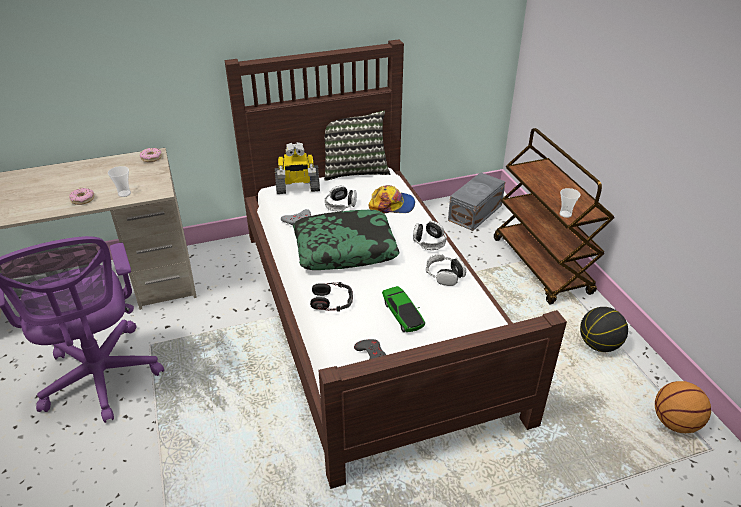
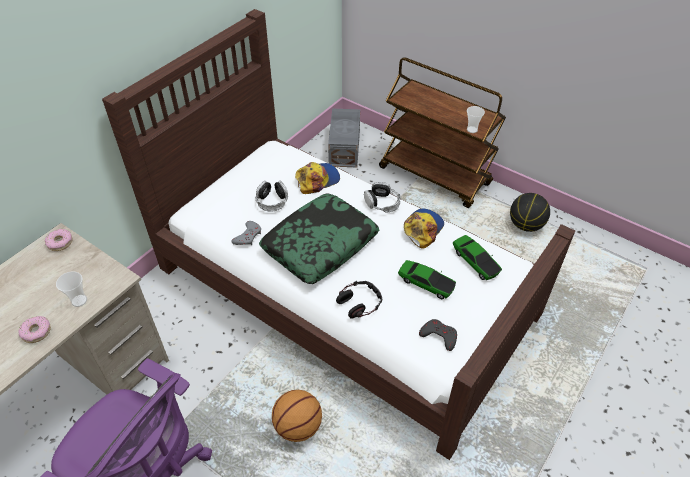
camera: 35 degrees left, 10 degrees up
toy robot [275,142,320,194] -> none
pillow [324,111,390,181] -> none
headphones [426,254,466,286] -> cap [404,208,444,249]
basketball [655,381,711,433] -> basketball moved to [272,390,322,442]
none -> toy car [453,235,502,280]

